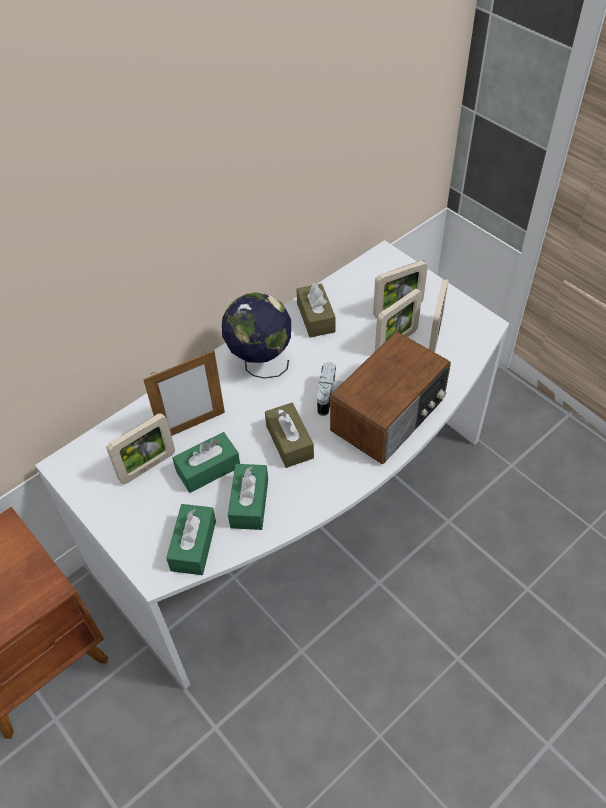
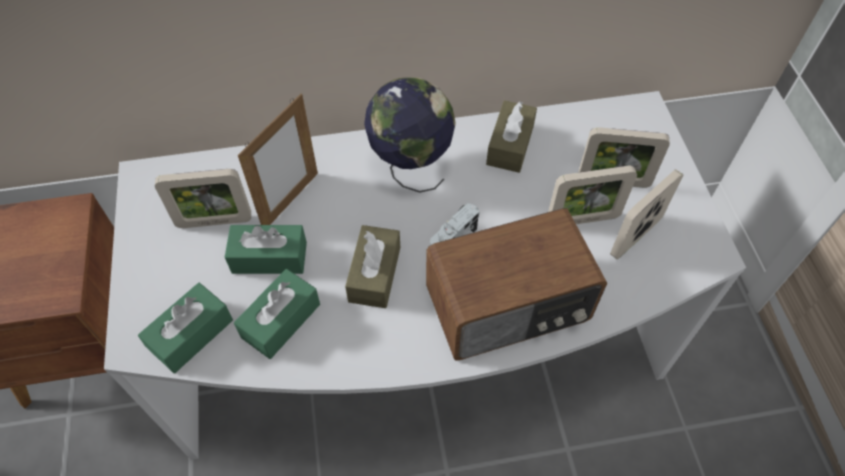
camera: 30 degrees right, 5 degrees up
picture frame [143,350,225,436] -> picture frame turned 60 degrees counterclockwise [238,94,318,225]

